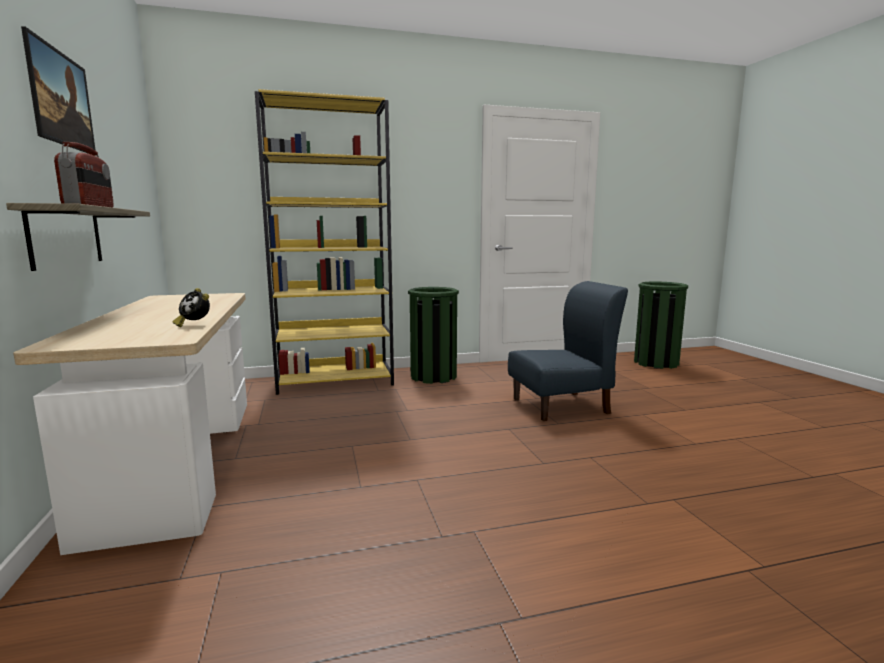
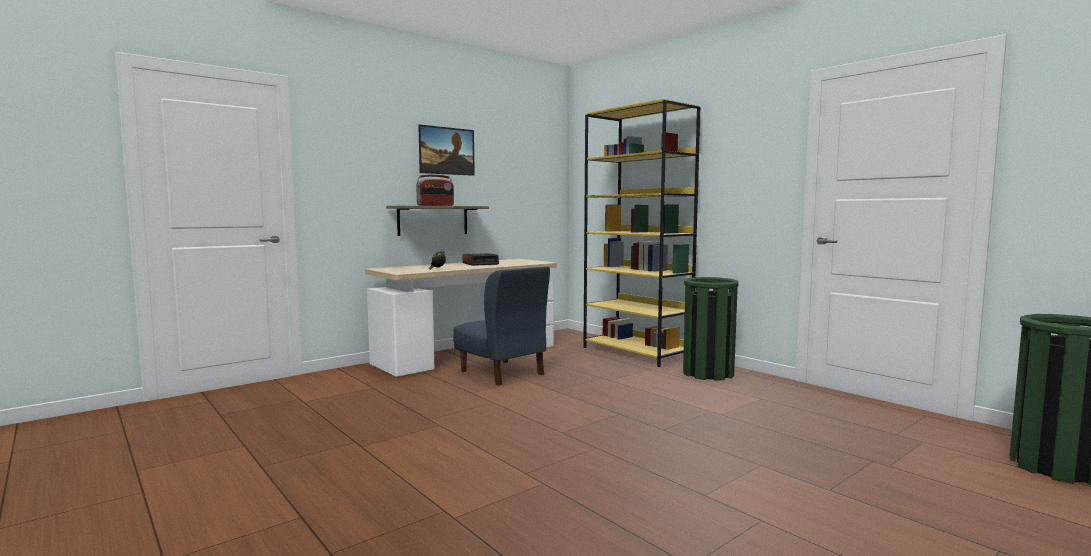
camera: 65 degrees right, 5 degrees down
blue chair [508,281,628,421] -> blue chair moved to [453,266,550,386]
none -> alarm clock [462,253,499,266]

